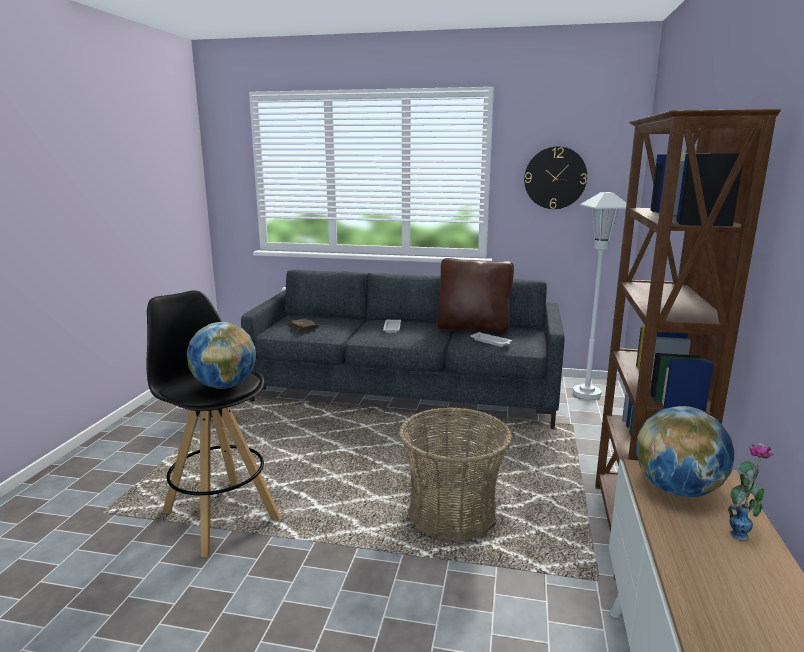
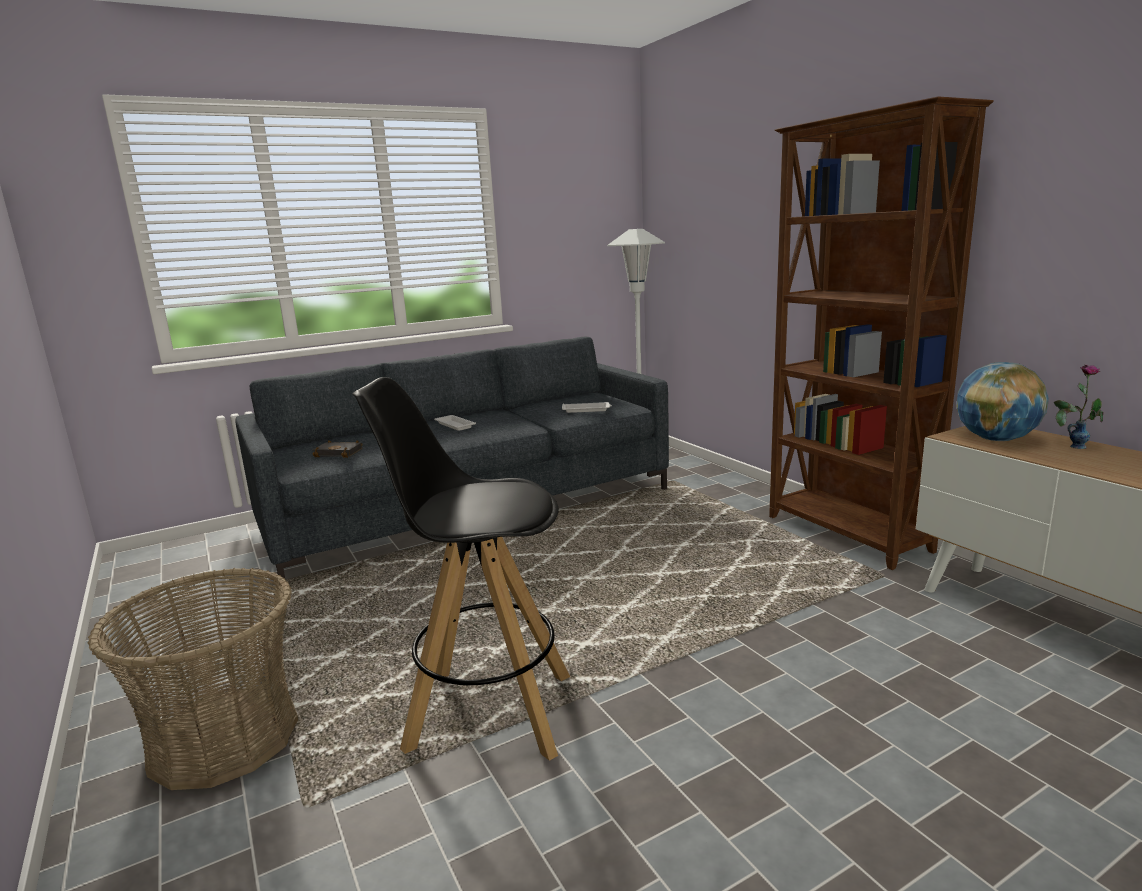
camera: 40 degrees left, 0 degrees up
globe [187,322,256,389] -> none
basket [399,407,512,541] -> basket moved to [87,568,298,790]
brown pillow [436,258,514,334] -> none
wall clock [524,146,587,209] -> none

